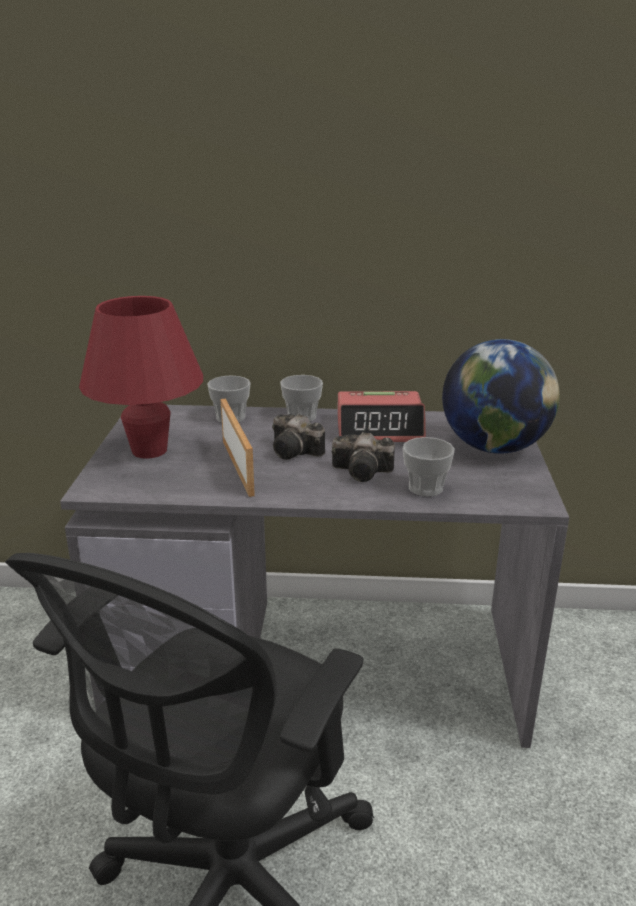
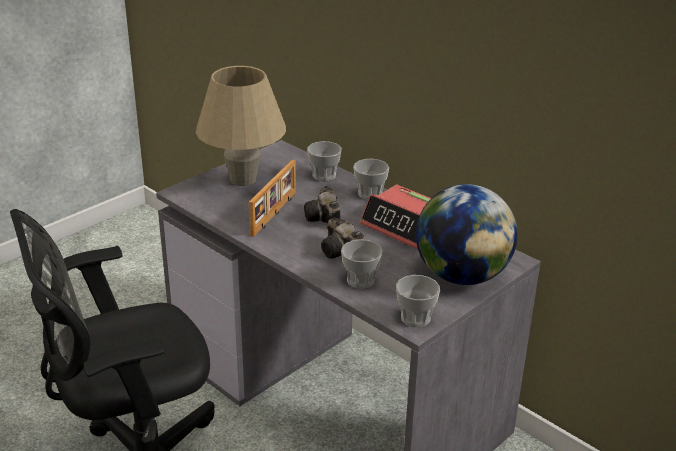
camera: 40 degrees right, 5 degrees up
red table lamp [79,296,203,459] -> beige table lamp [196,66,286,186]
none -> cup [396,275,440,327]

